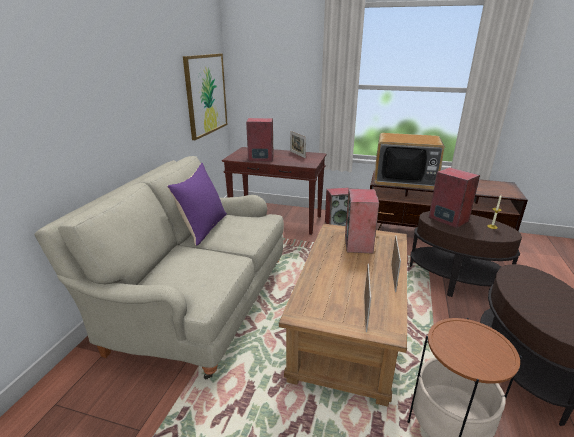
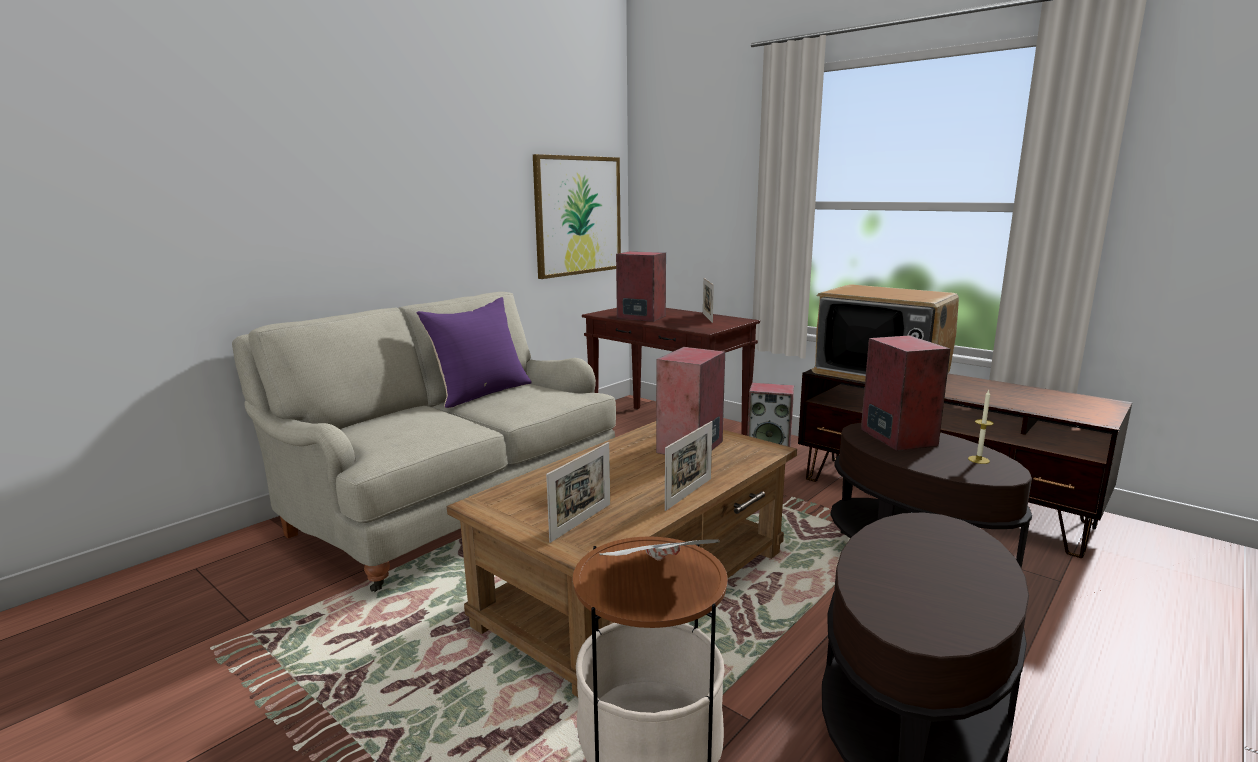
camera: 25 degrees right, 10 degrees down
none -> newspaper [600,539,719,561]

